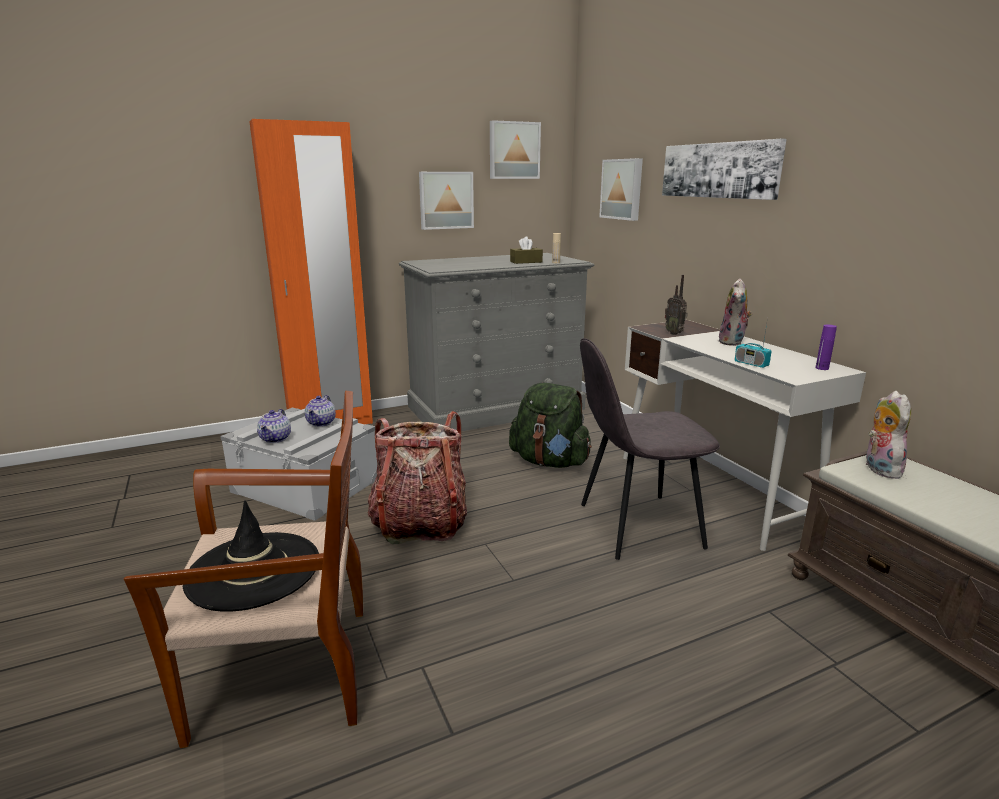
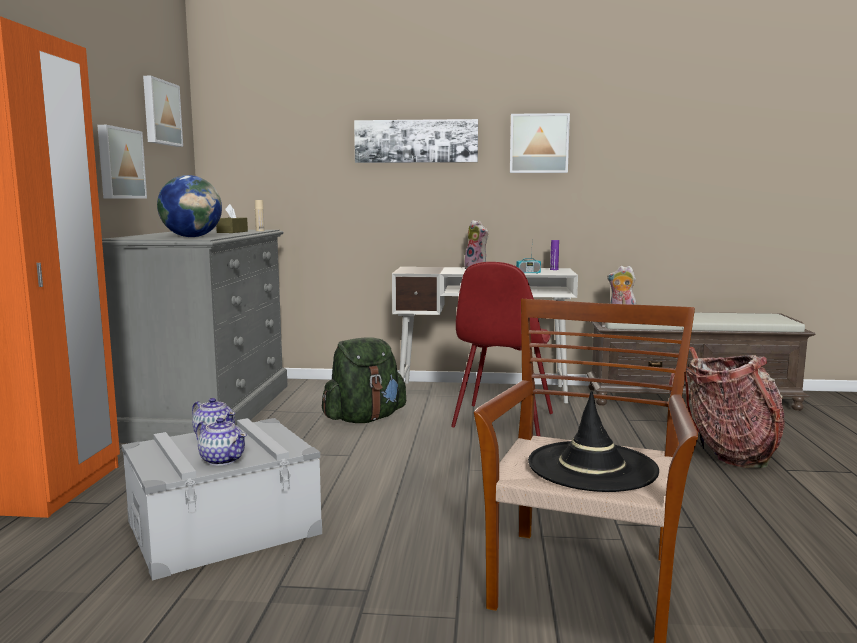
camera: 60 degrees left, 10 degrees down
backpack [368,411,467,544] -> backpack moved to [669,347,785,468]
grey chair [580,338,720,560] -> red chair [451,262,553,436]
picture [599,158,643,221] -> picture moved to [510,113,570,173]
radio [665,275,688,335] -> none
none -> globe [157,175,222,237]

